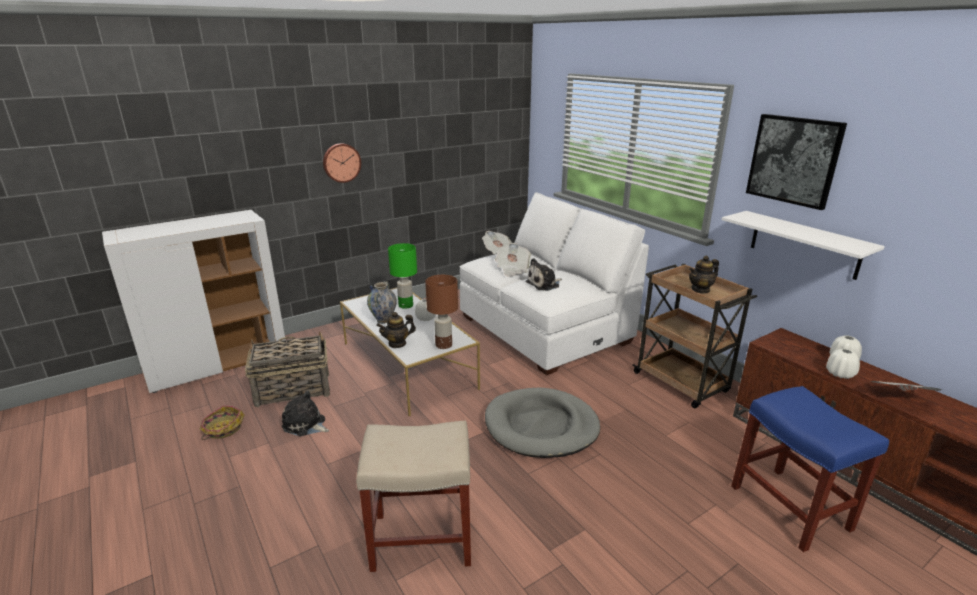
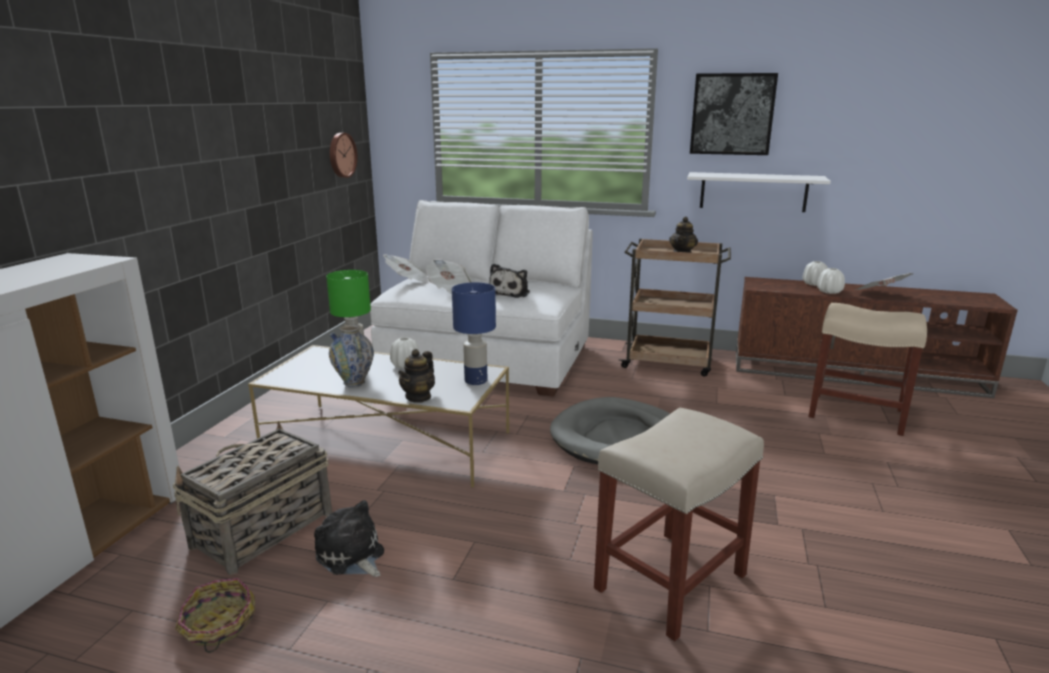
camera: 40 degrees left, 5 degrees down
plush toy [282,391,329,436] -> plush toy turned 60 degrees clockwise [314,500,384,577]
wall clock [323,143,361,183] -> wall clock moved to [330,133,358,178]
brown table lamp [425,275,458,349] -> blue table lamp [452,282,496,385]
blue stool [731,386,889,552] -> beige stool [808,303,927,436]

